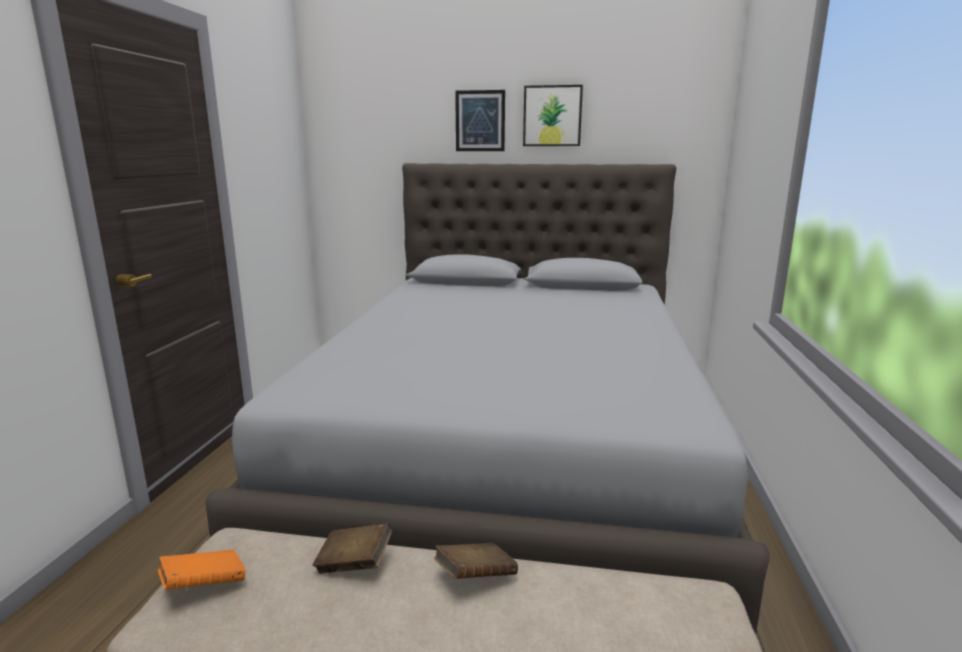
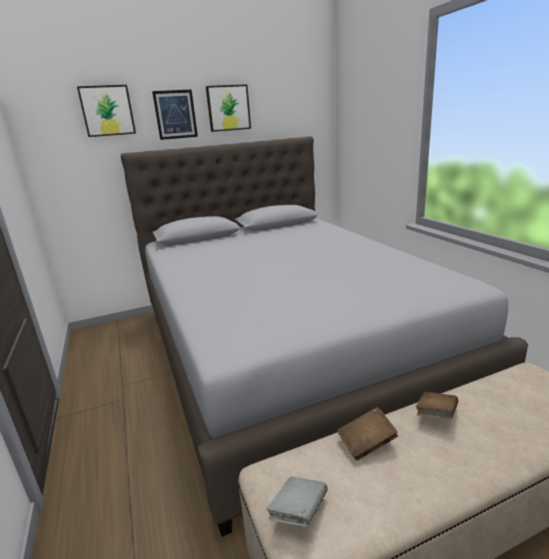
camera: 30 degrees left, 5 degrees up
orange book [158,550,245,590] -> grey book [267,477,328,527]
none -> picture [77,85,136,137]

